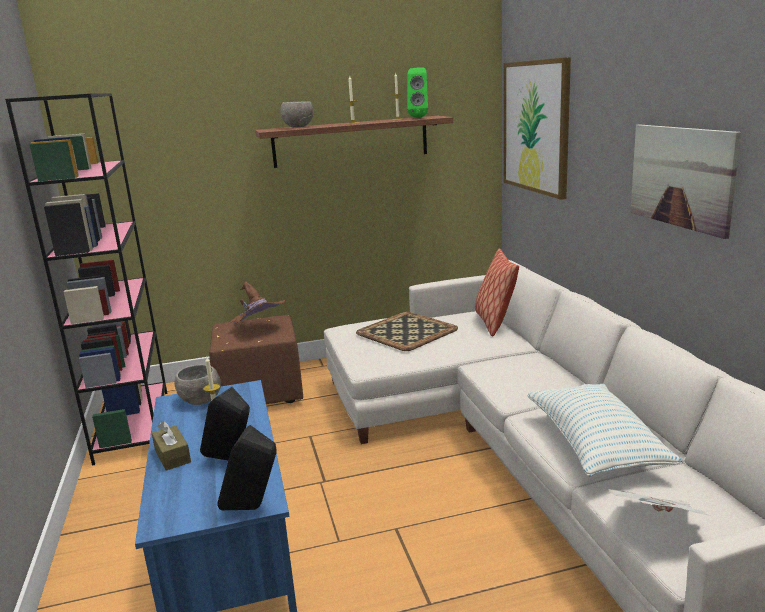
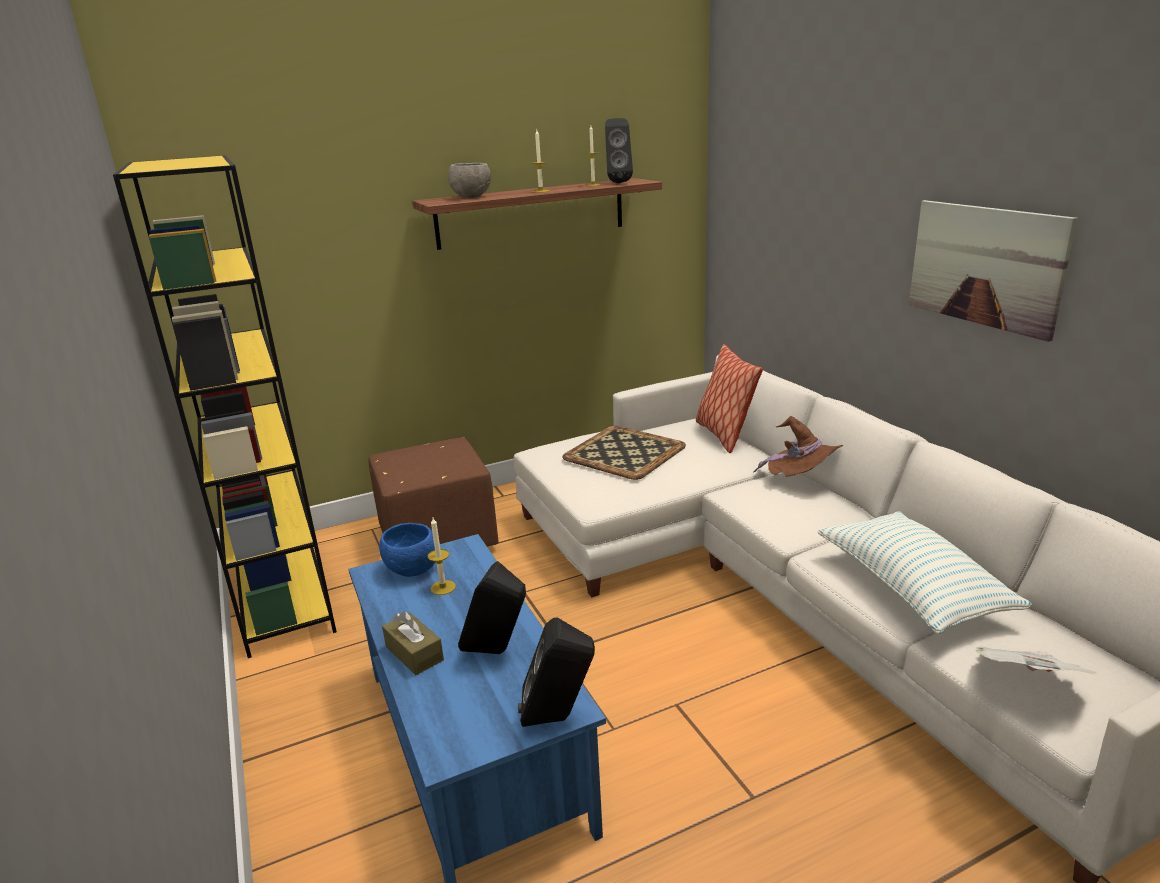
camera: 10 degrees left, 5 degrees up
pink bookcase [5,93,167,466] -> yellow bookcase [113,155,337,658]
grey bowl [174,364,221,405] -> blue bowl [379,523,436,577]
brown hat [230,282,285,324] -> brown hat moved to [753,416,843,477]
green speaker [407,68,428,118] -> black speaker [605,118,633,183]
picture [504,57,571,200] -> none

